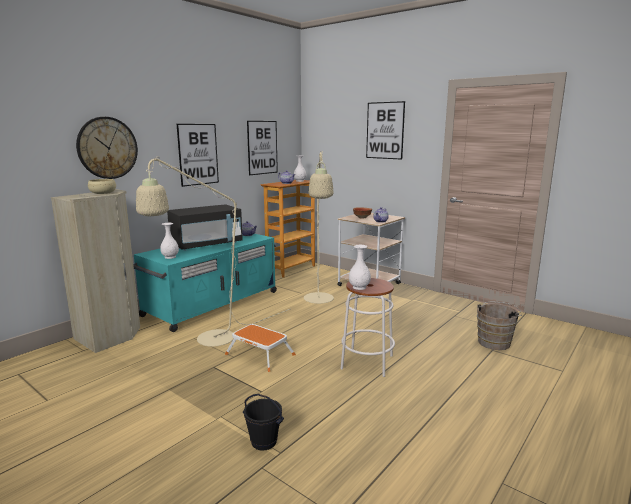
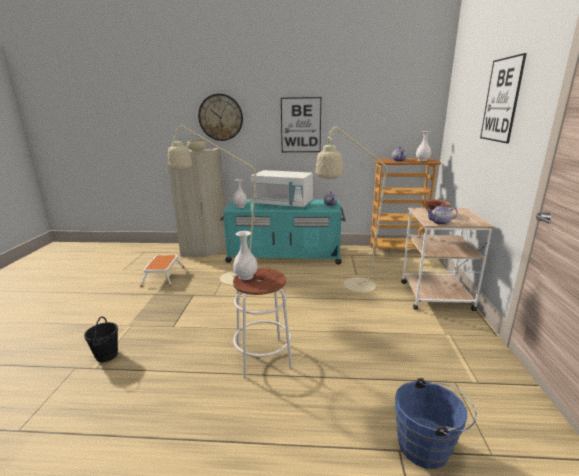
camera: 55 degrees right, 5 degrees up
black microwave [167,204,243,251] -> white microwave [251,170,313,208]
orange step ladder [225,324,296,372] -> orange step ladder moved to [140,255,185,288]
picture [247,121,278,175] -> none
brown bucket [477,302,522,350] -> blue bucket [395,378,477,469]

